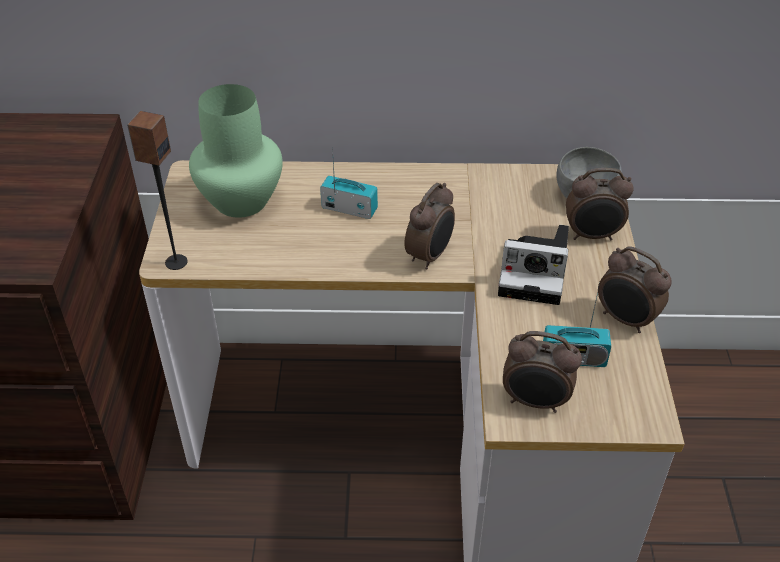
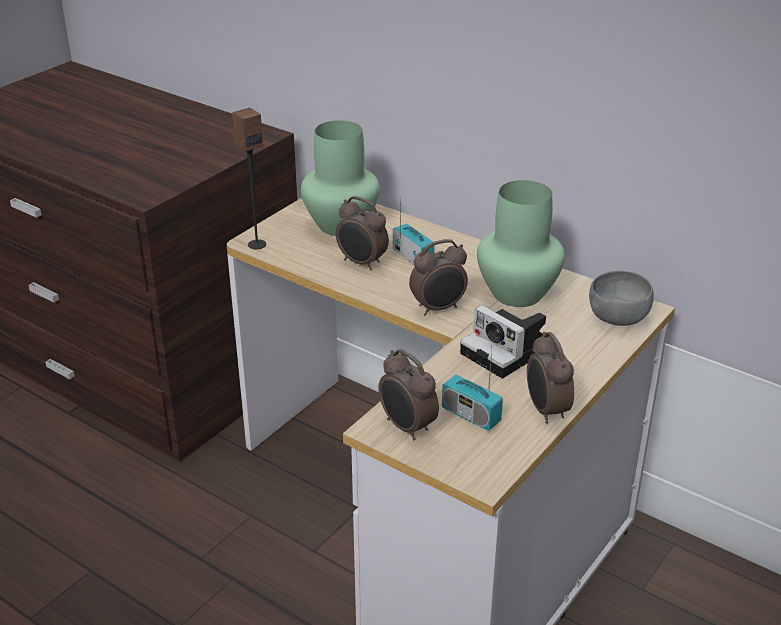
camera: 35 degrees right, 10 degrees down
alarm clock [566,168,634,240] -> alarm clock moved to [336,196,389,270]
none -> green vase [477,180,565,307]

